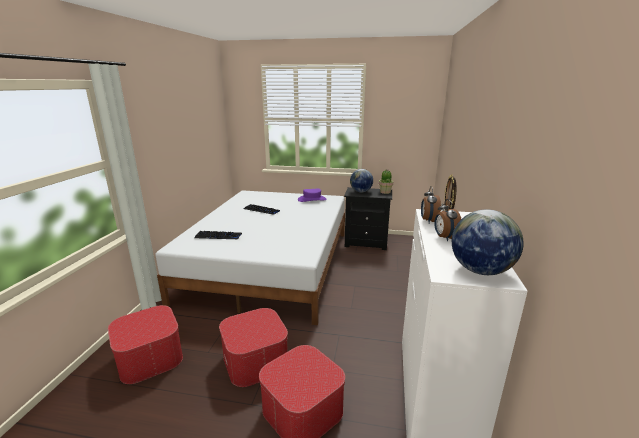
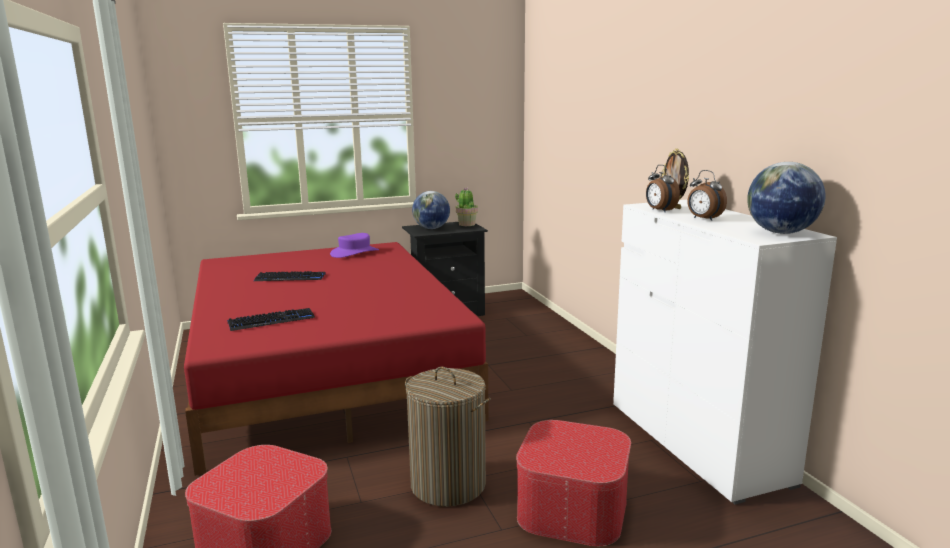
camera: 30 degrees left, 5 degrees down
white bed [155,190,345,325] -> red bed [184,242,489,476]
ottoman [219,308,288,387] -> laundry basket [405,367,491,507]

